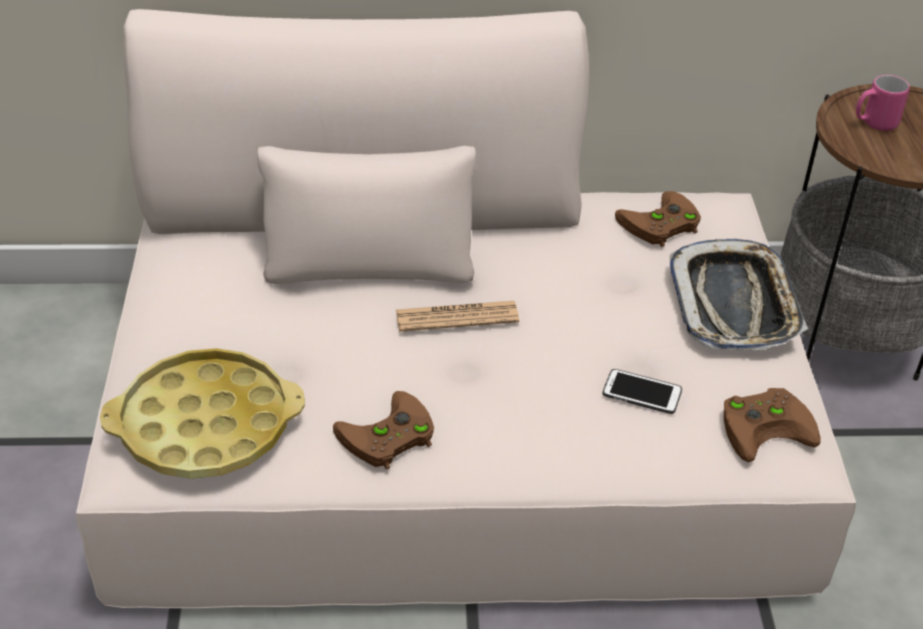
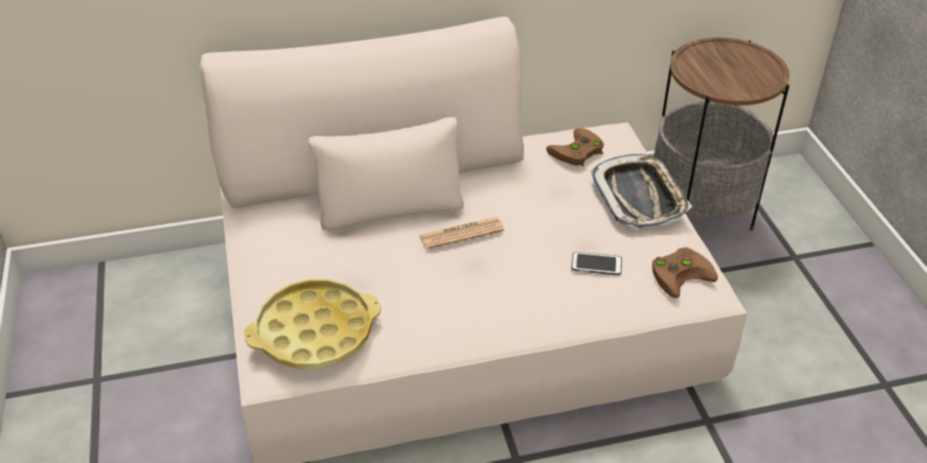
camera: 10 degrees left, 0 degrees up
brown game controller [333,391,434,470] -> none
pink mug [856,75,910,131] -> none

